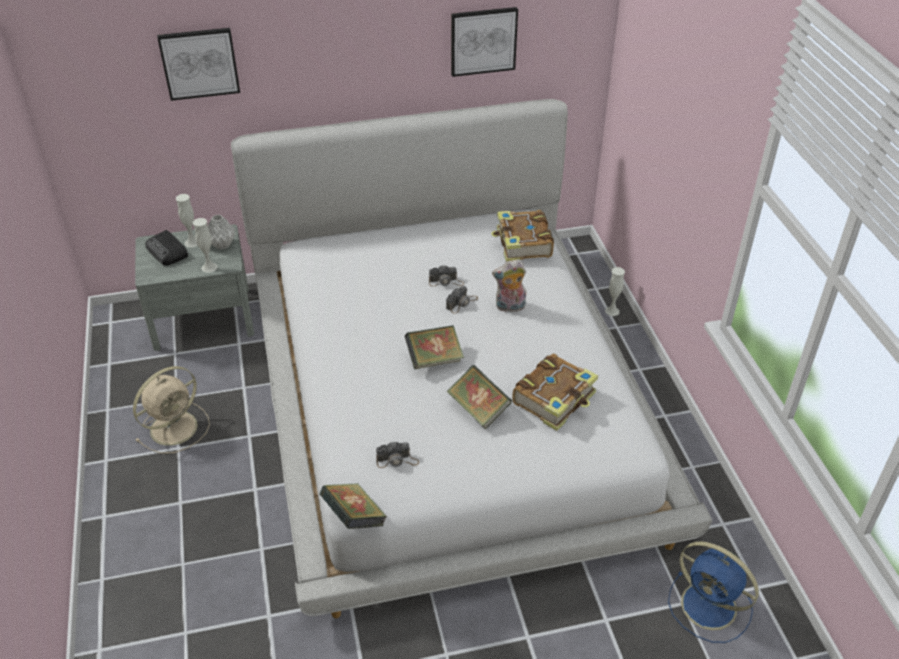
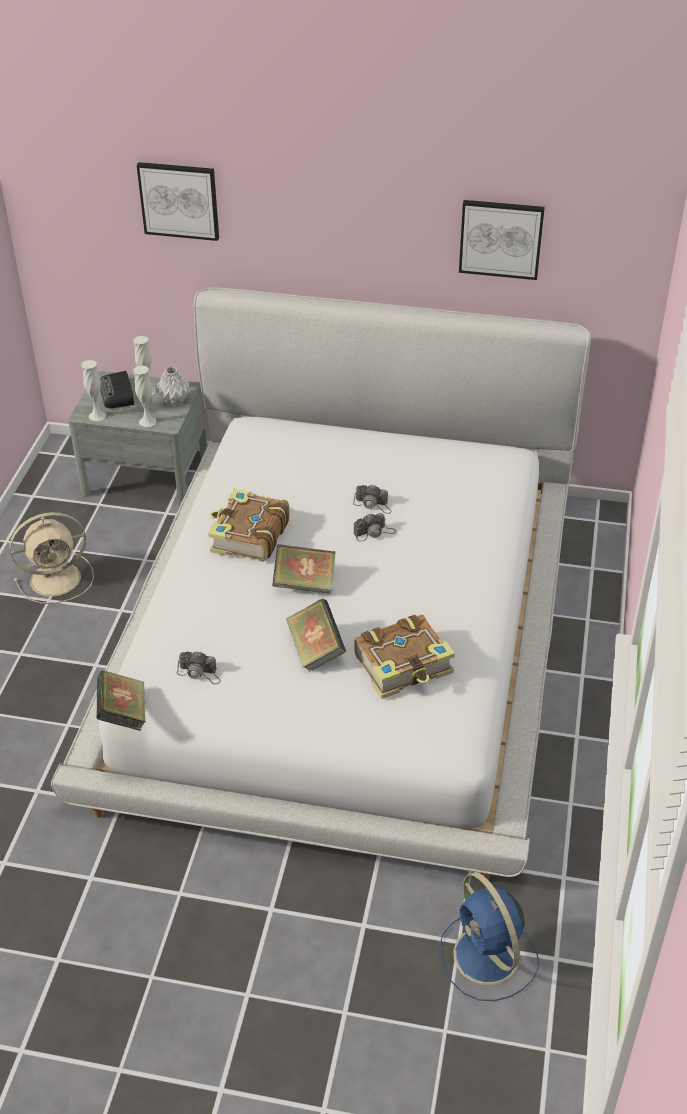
camera: 25 degrees right, 0 degrees up
book [491,210,554,262] -> book moved to [208,488,290,562]
plush toy [492,259,526,312] -> none
white vase [605,267,625,316] -> white vase moved to [81,360,106,421]

